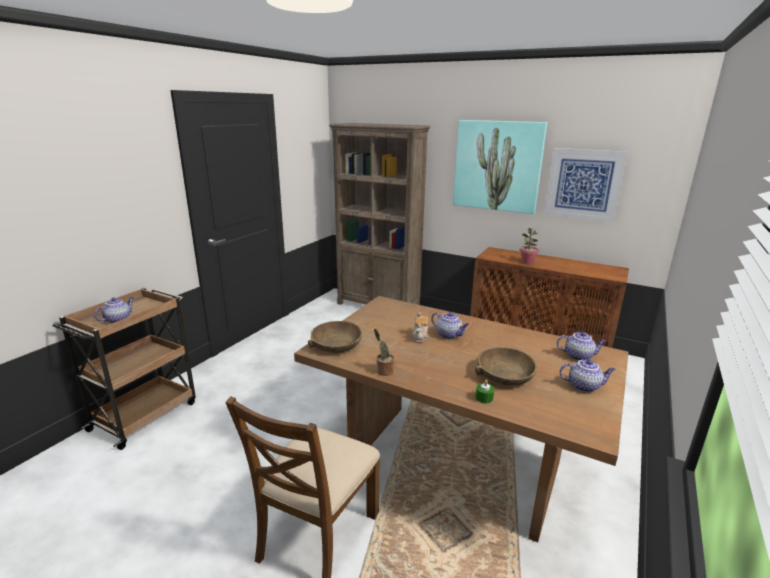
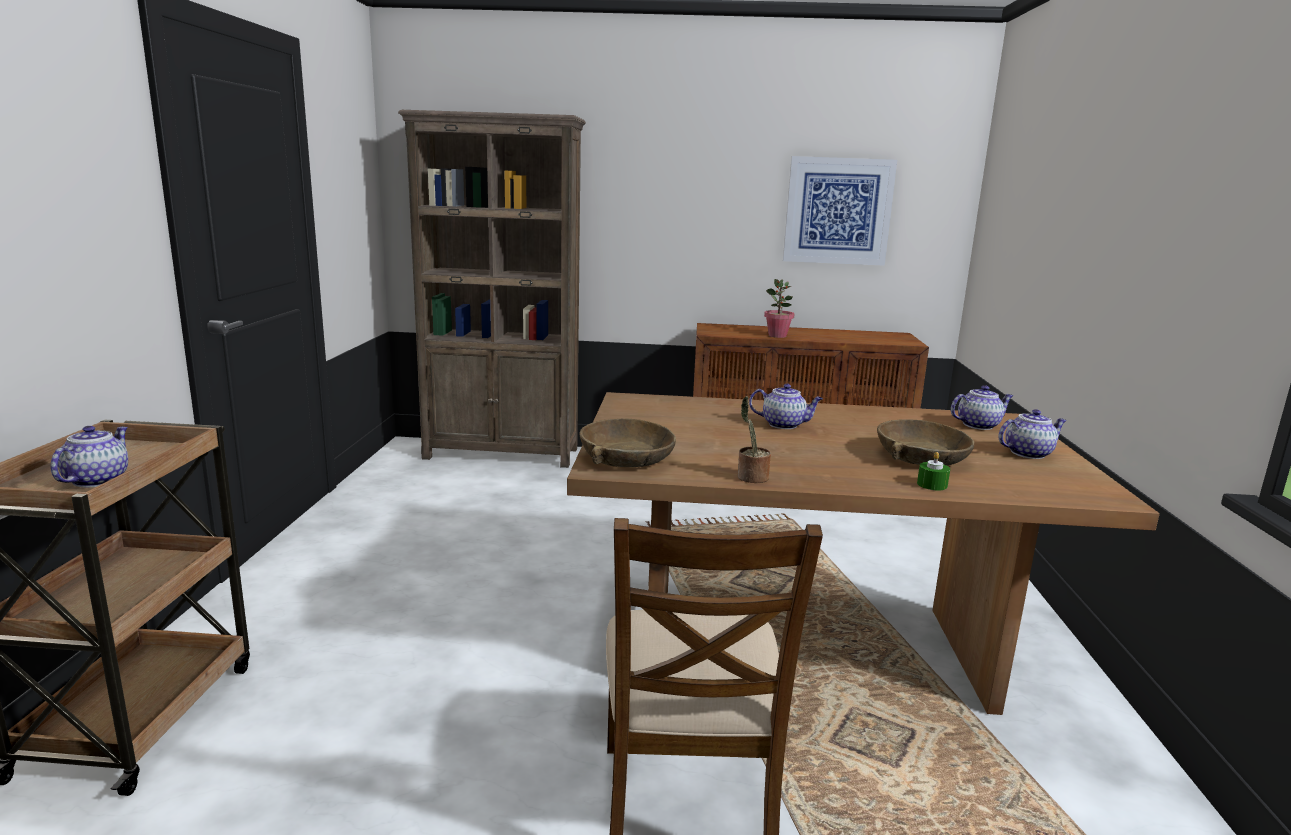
camera: 25 degrees left, 5 degrees down
teapot [412,312,429,343] -> none
picture [453,120,547,214] -> none

